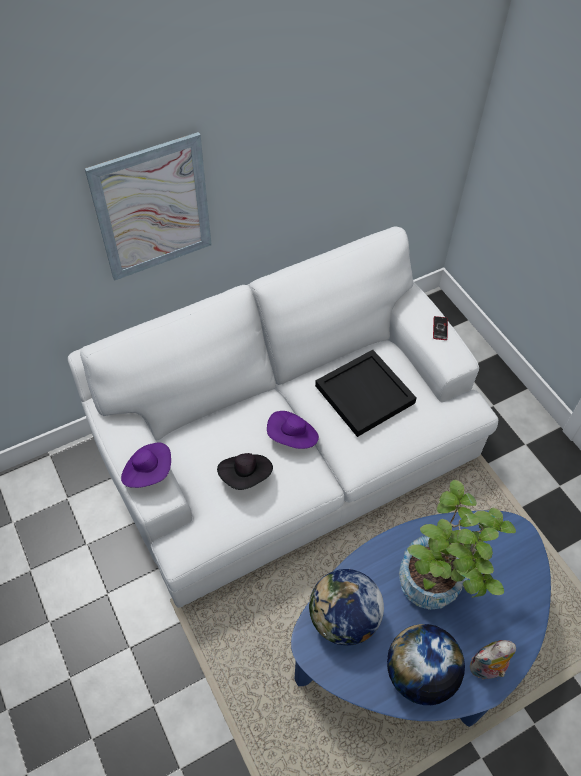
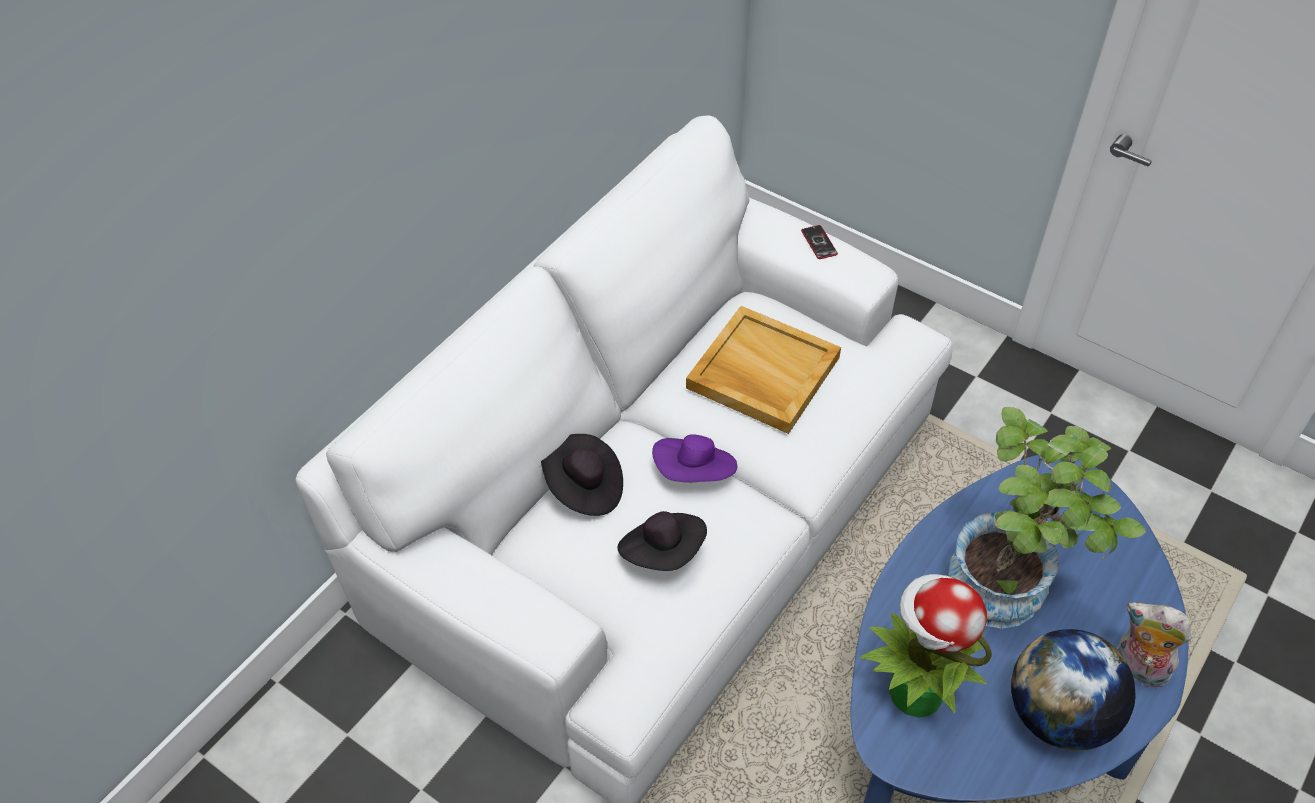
camera: 25 degrees left, 5 degrees down
picture [85,132,212,281] -> none
purple hat [121,443,171,488] -> none
globe [309,569,384,646] -> potted plant [860,574,992,718]
black tray [315,350,417,437] -> beige tray [686,306,841,434]
plush toy [470,640,516,679] -> plush toy turned 75 degrees clockwise [1116,602,1191,688]
none -> black hat [541,434,623,516]

